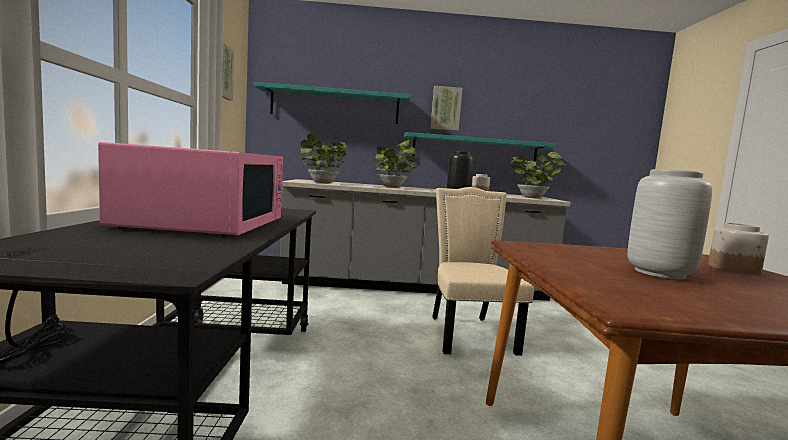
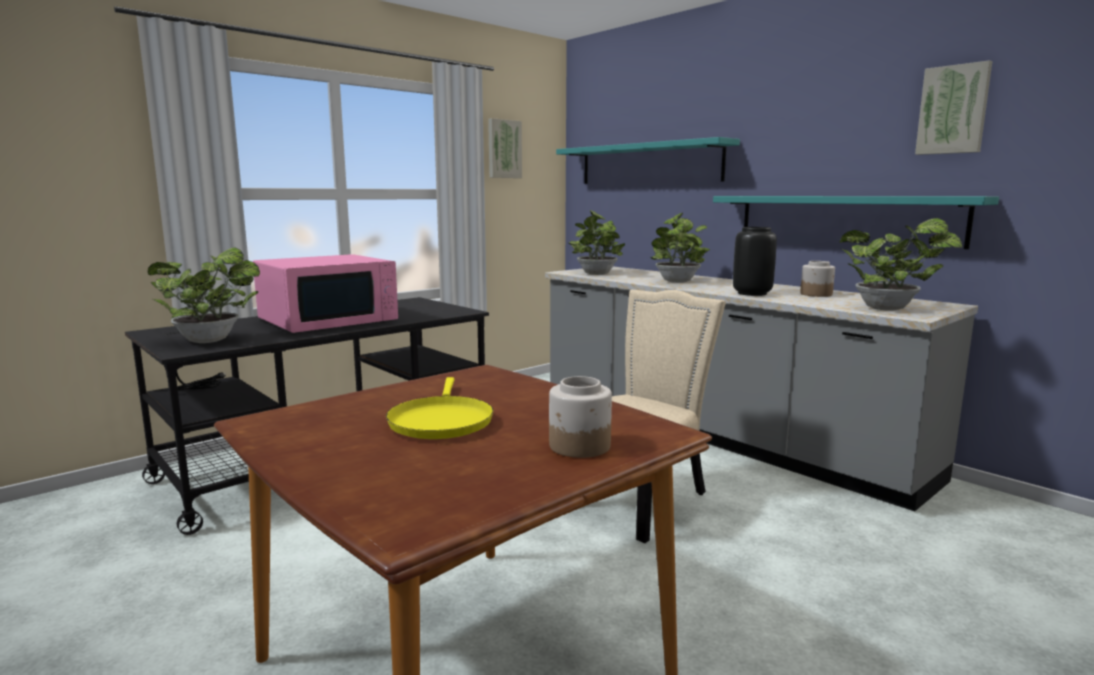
camera: 50 degrees right, 5 degrees up
picture [430,86,462,131] -> picture moved to [915,60,992,155]
grey vase [627,169,712,279] -> yellow frying pan [386,377,494,439]
none -> potted plant [148,247,260,343]

